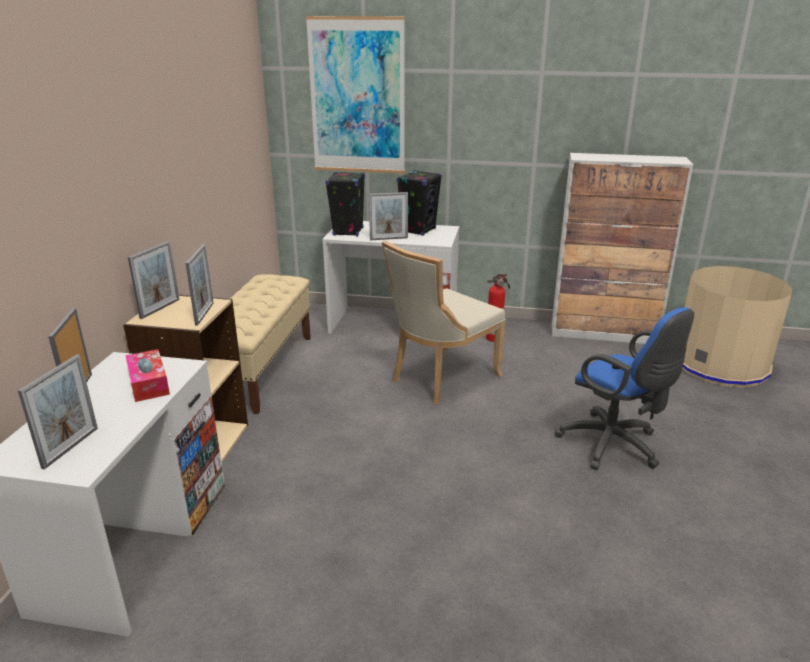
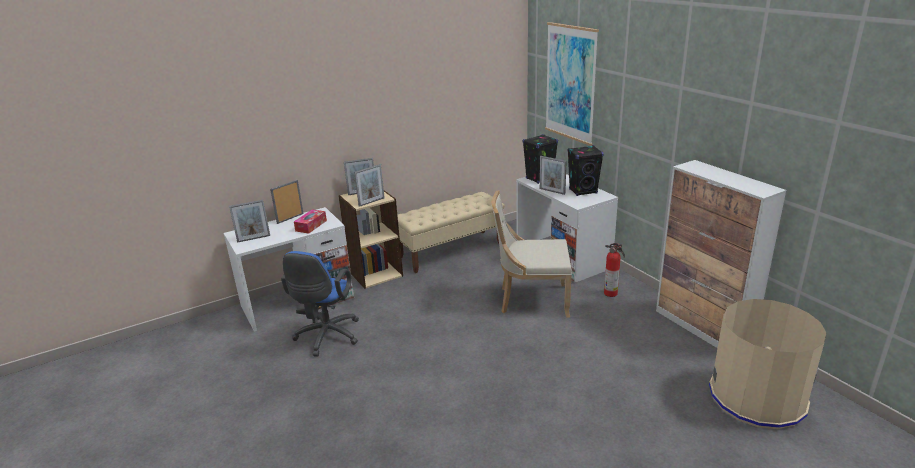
camera: 50 degrees right, 0 degrees up
blue office chair [555,307,694,470] -> blue office chair moved to [281,251,359,357]

